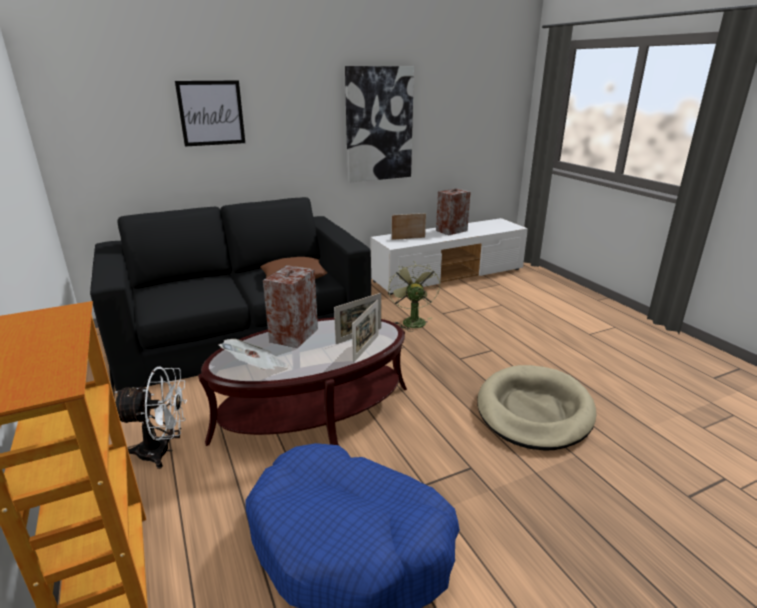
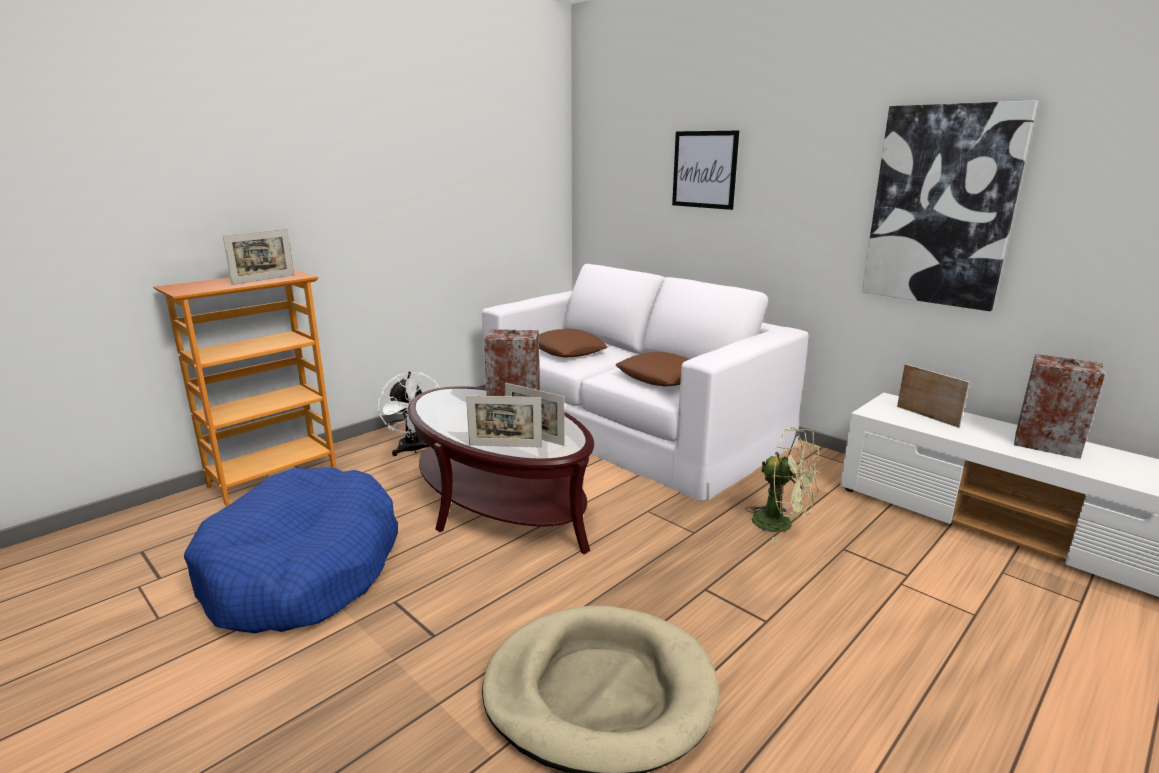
camera: 70 degrees right, 5 degrees down
black sofa [90,197,371,391] -> white sofa [482,264,808,501]
newspaper [218,339,289,370] -> none
green fan [388,261,440,332] -> green fan turned 60 degrees clockwise [745,427,821,542]
none -> picture frame [223,229,294,285]
none -> brown pillow [539,329,608,357]

